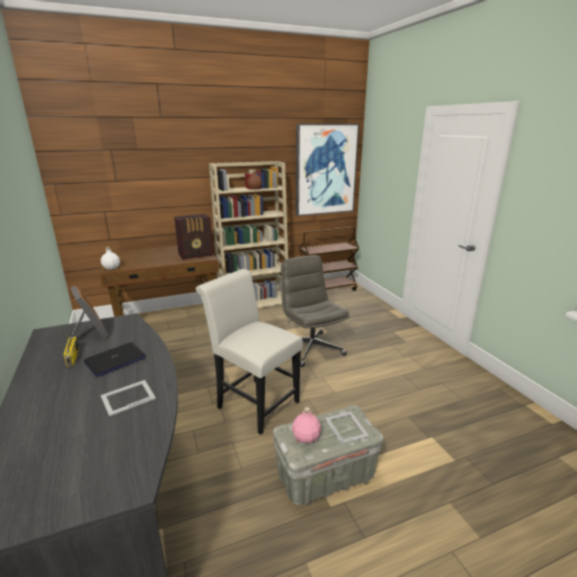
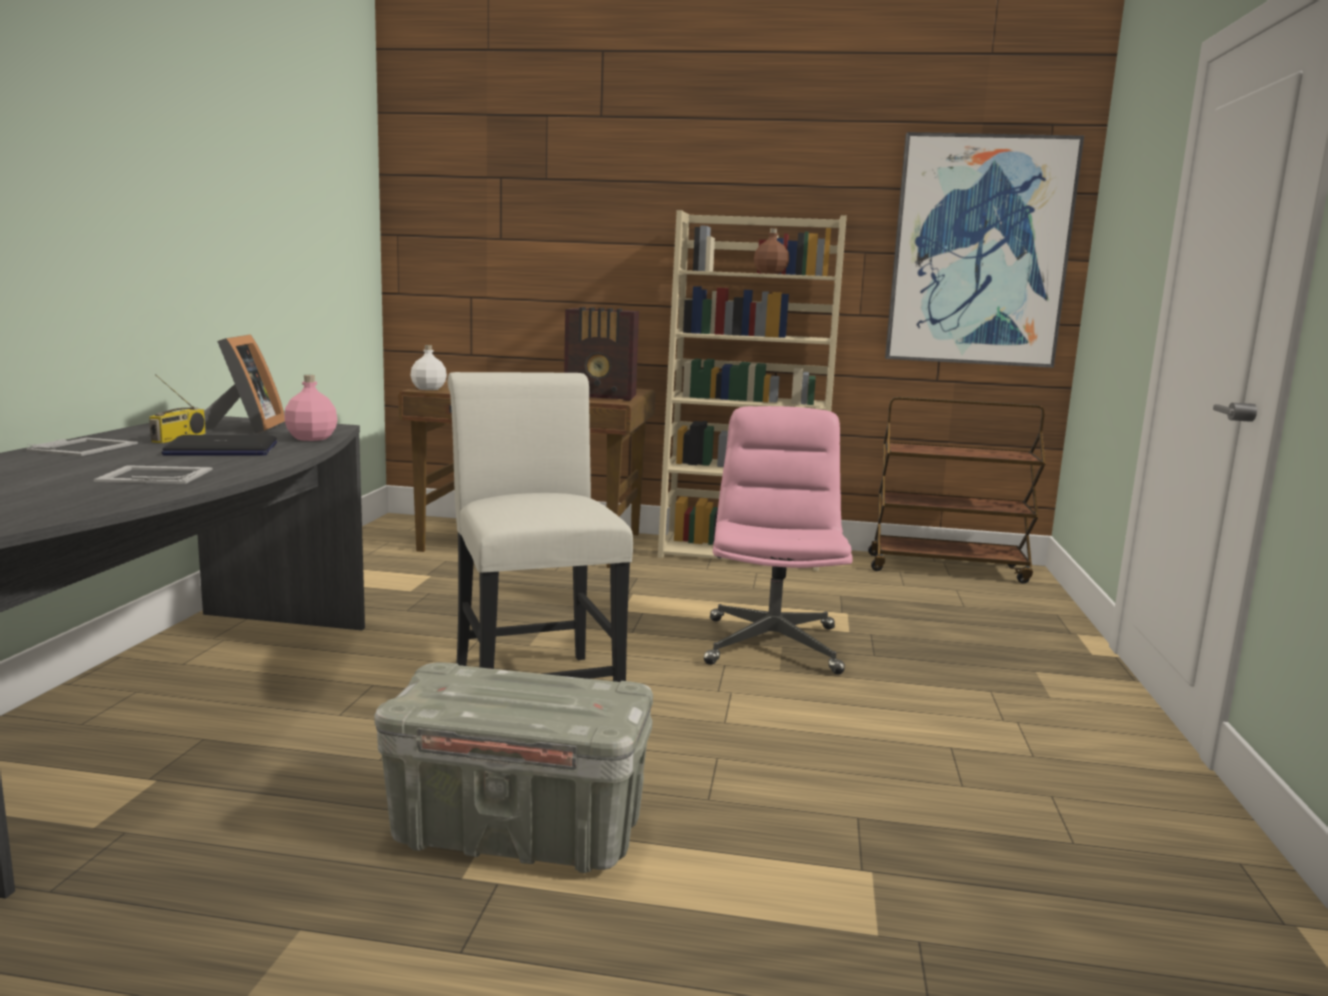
camera: 30 degrees right, 10 degrees down
grey office chair [281,255,350,367] -> pink office chair [704,406,853,675]
pink bottle [292,407,321,443] -> pink bottle moved to [284,375,337,441]
picture frame [325,412,369,444] -> picture frame moved to [26,438,138,456]

